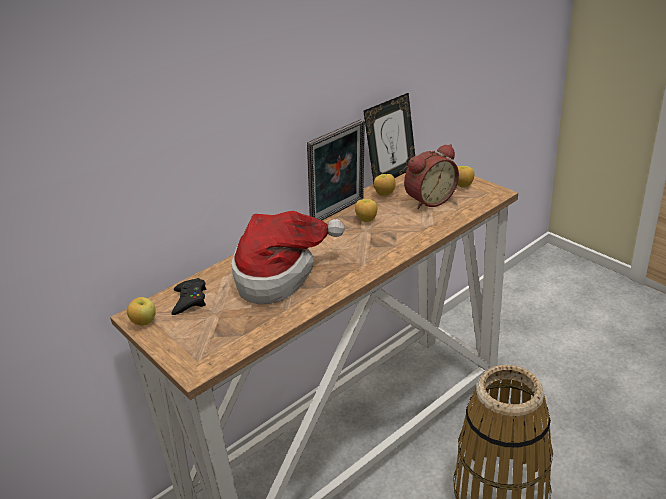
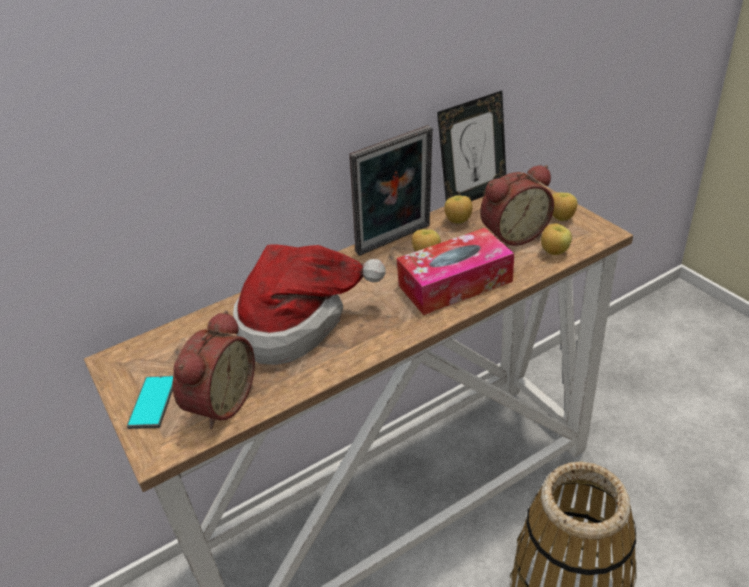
camera: 10 degrees right, 5 degrees up
apple [127,297,156,326] -> apple moved to [541,223,572,255]
black game controller [171,278,206,315] -> none
none -> phone [127,376,173,429]
none -> alarm clock [173,310,255,429]
none -> tissue box [397,228,514,315]

